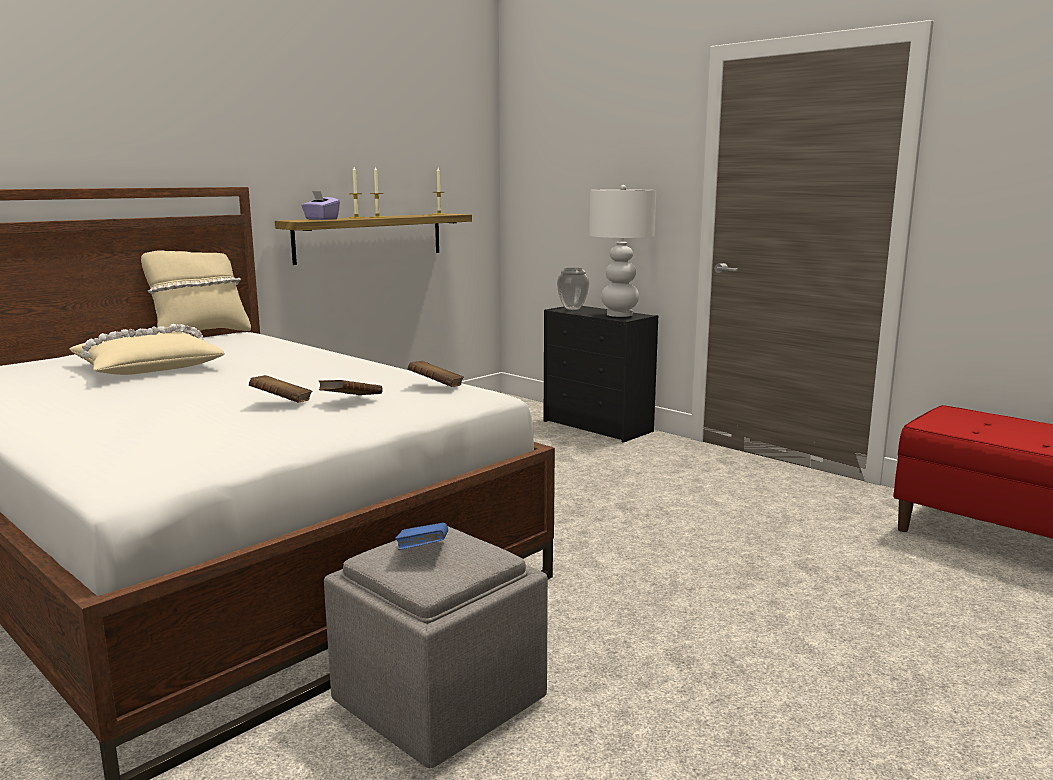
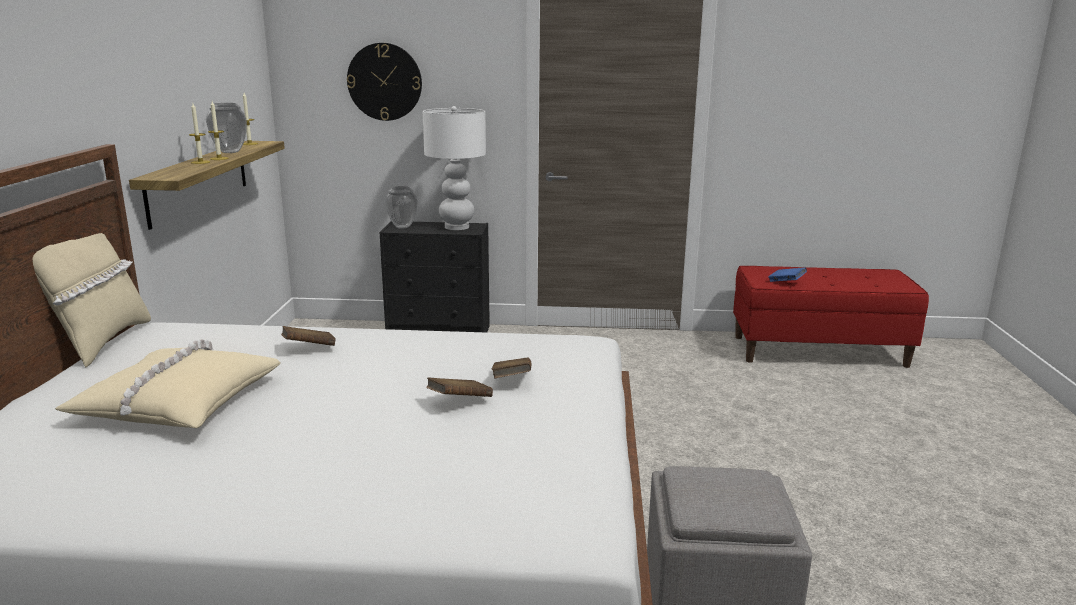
camera: 40 degrees left, 5 degrees up
purple tissue box [301,191,340,220] -> none
blue book [395,523,448,550] -> blue book moved to [768,268,807,282]
brown book [408,361,464,387] -> brown book moved to [281,326,336,346]
none -> vase [206,103,247,153]
none -> wall clock [347,43,422,121]

